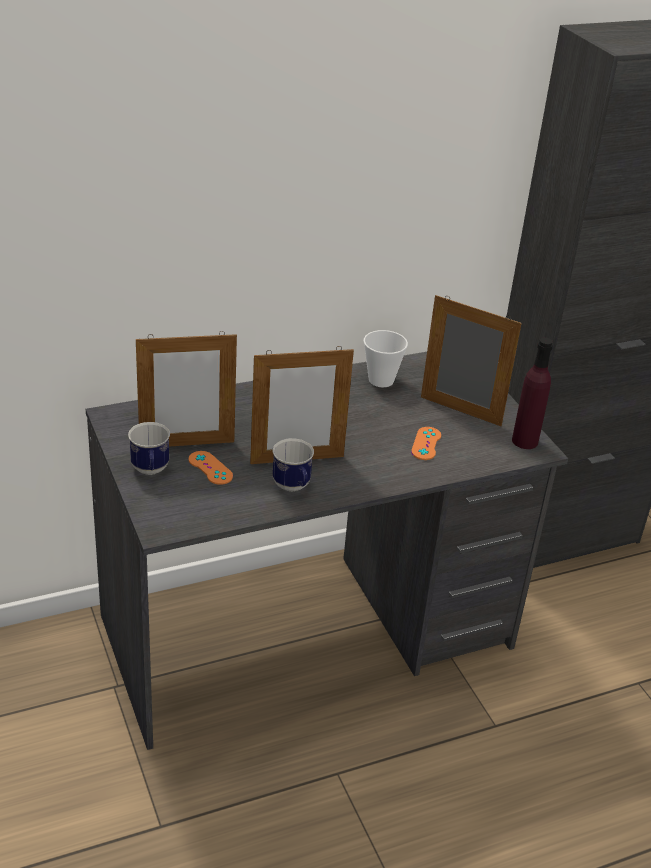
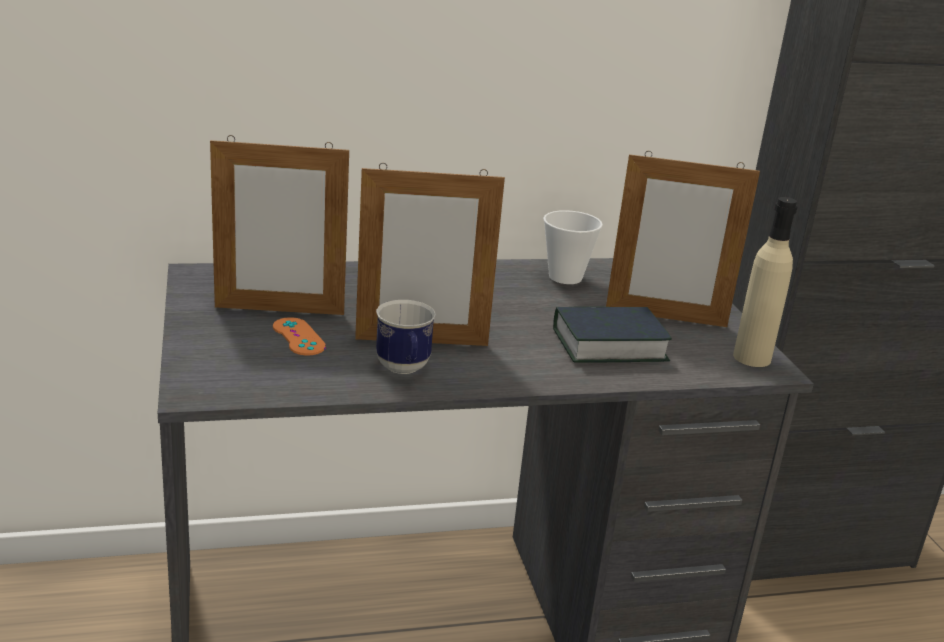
camera: 10 degrees right, 10 degrees down
mug [128,422,170,475] -> none
orange game controller [411,427,441,460] -> book [553,306,672,363]
picture frame [421,295,522,426] -> picture frame turned 150 degrees clockwise [606,151,760,327]
purple bottle [512,338,553,449] -> beige bottle [733,197,797,367]

